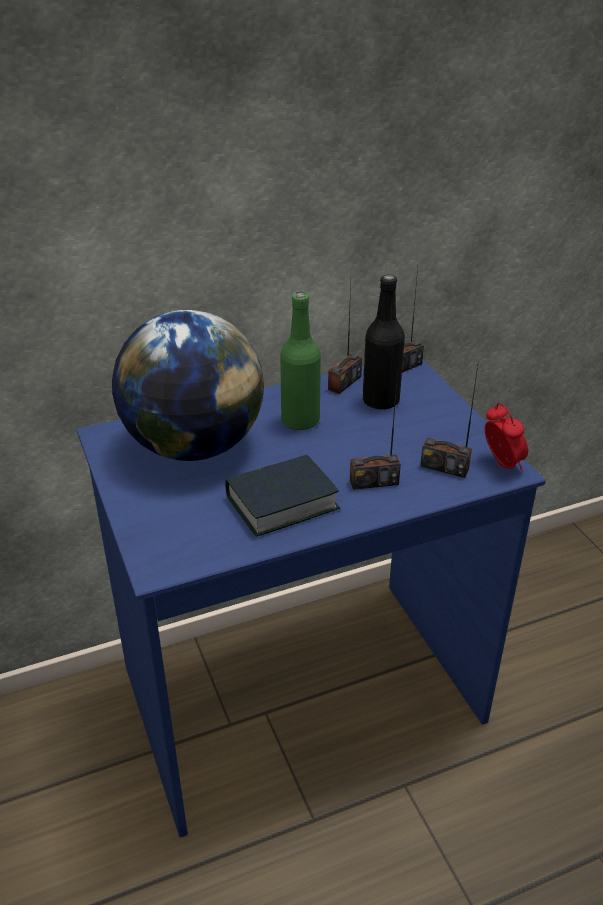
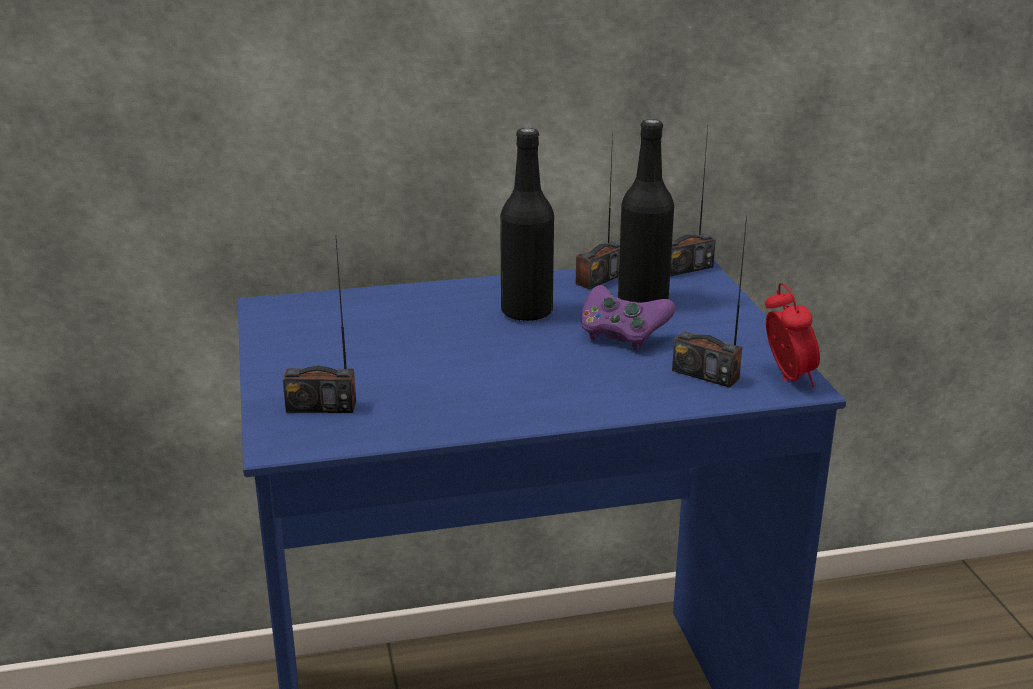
camera: 10 degrees right, 10 degrees down
globe [112,310,264,461] -> none
book [225,455,340,536] -> none
green bottle [280,292,321,431] -> black bottle [500,128,554,322]
radio [350,369,401,490] -> radio moved to [283,240,356,413]
none -> purple game controller [582,285,675,350]

